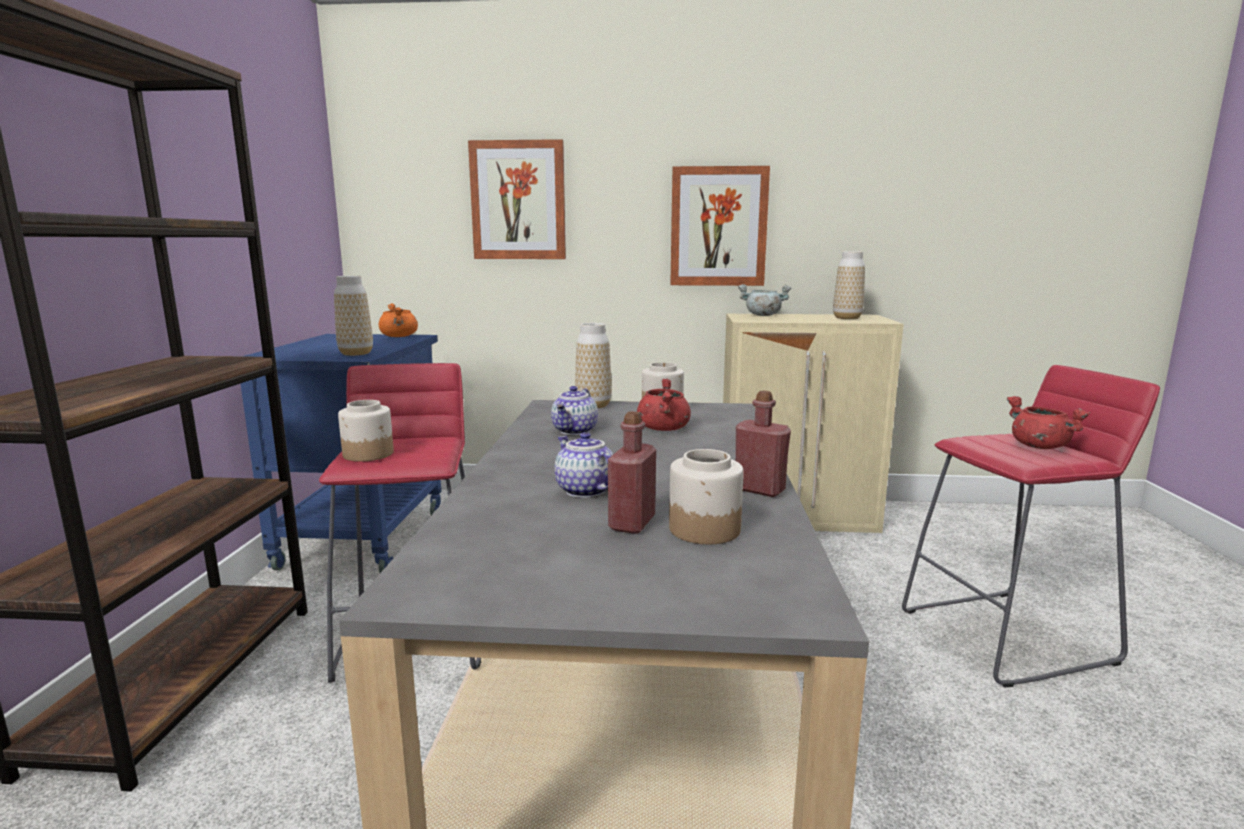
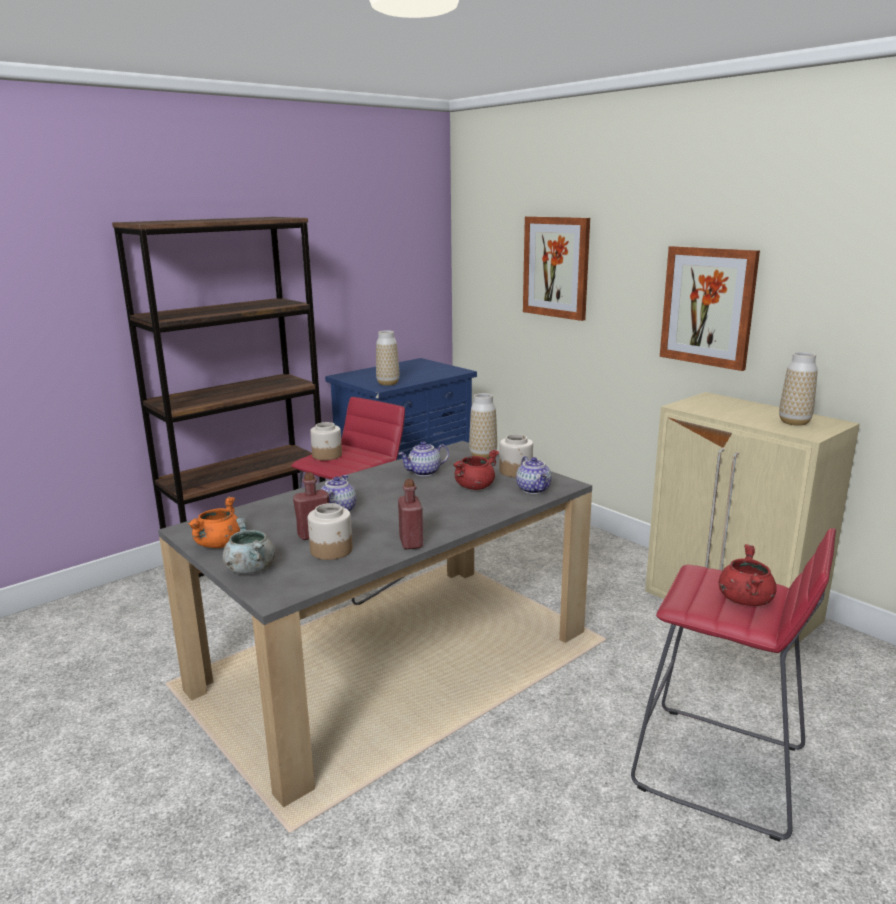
camera: 45 degrees right, 5 degrees up
orange cooking pot [379,303,418,337] -> orange cooking pot moved to [188,497,240,548]
grey cooking pot [738,284,791,316] -> grey cooking pot moved to [223,518,276,574]
none -> teapot [516,456,551,494]

